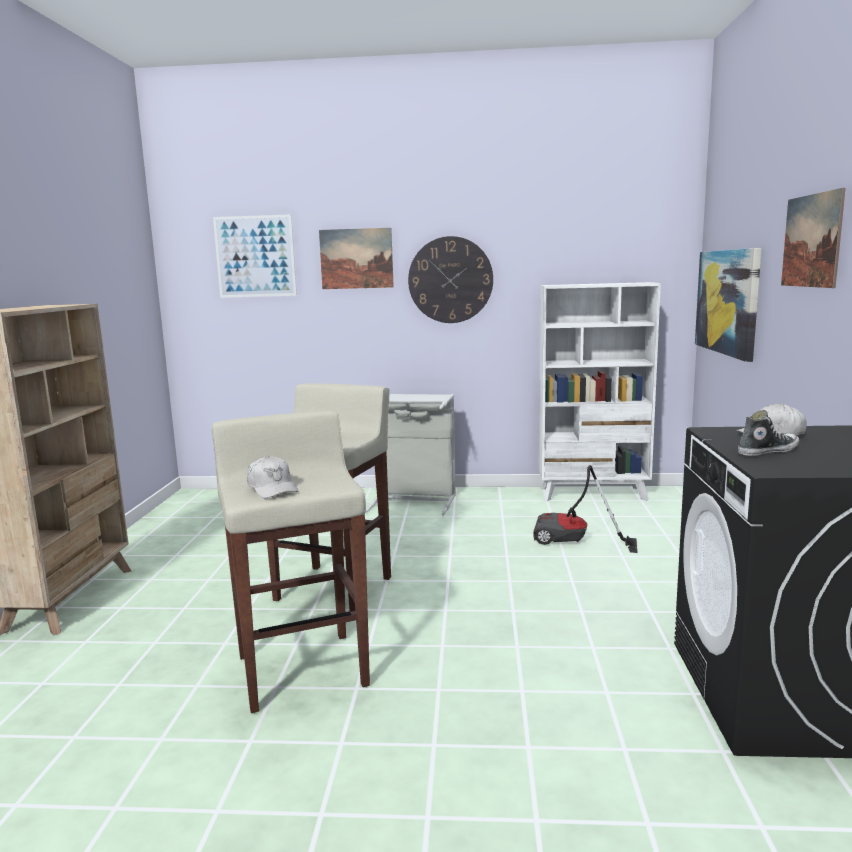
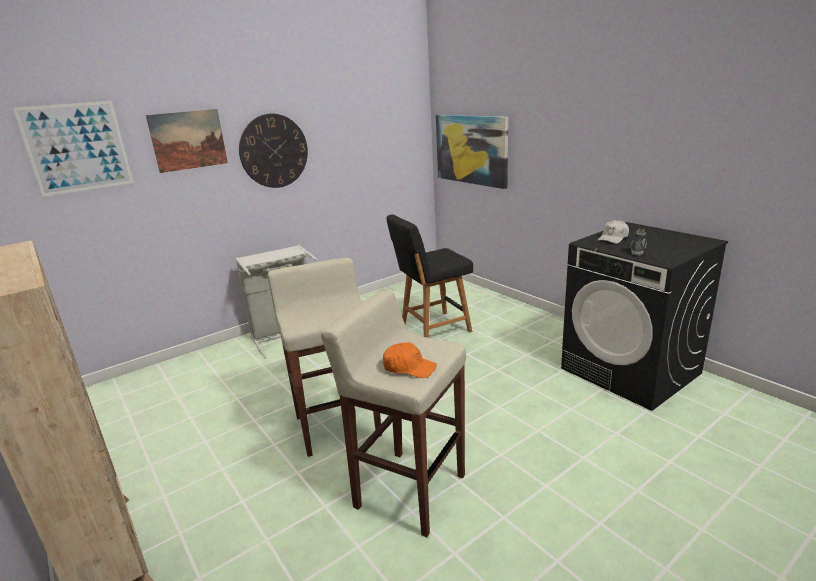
camera: 40 degrees left, 10 degrees up
white cap [247,456,298,498] -> orange cap [383,343,437,378]
vacuum cleaner [534,465,638,553] -> black chair [386,215,473,338]
white bookcase [538,282,661,501] -> none
picture [781,188,846,288] -> none

